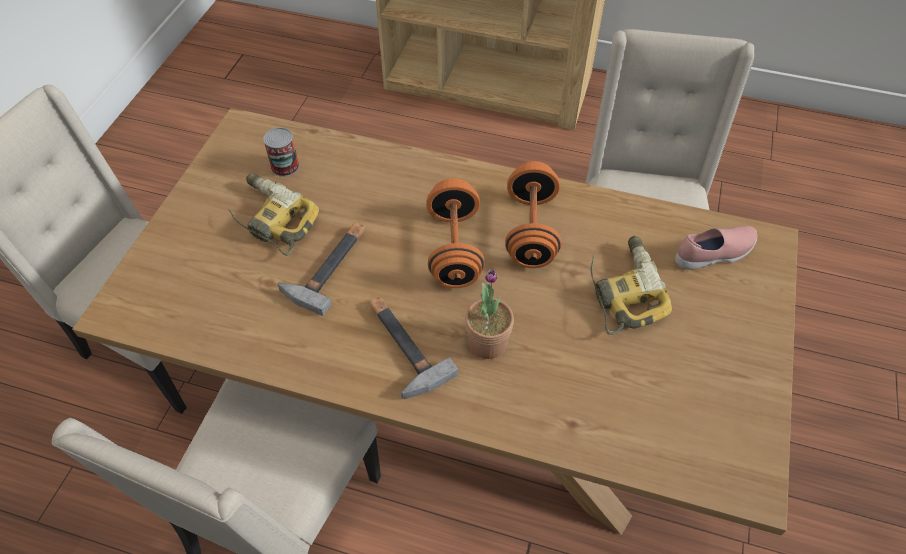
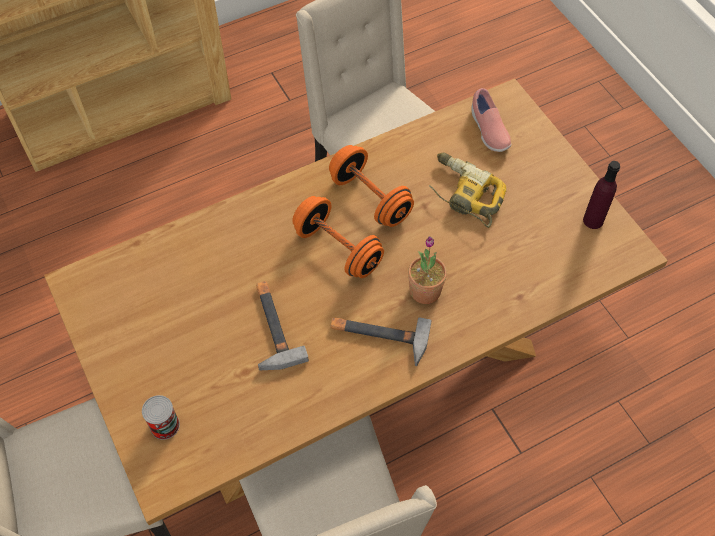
camera: 45 degrees left, 5 degrees up
power drill [228,173,319,256] -> none
can [263,127,299,177] -> can moved to [142,395,180,440]
pink shoe [675,226,757,269] -> pink shoe turned 135 degrees clockwise [472,88,511,152]
none -> purple bottle [583,161,620,229]

